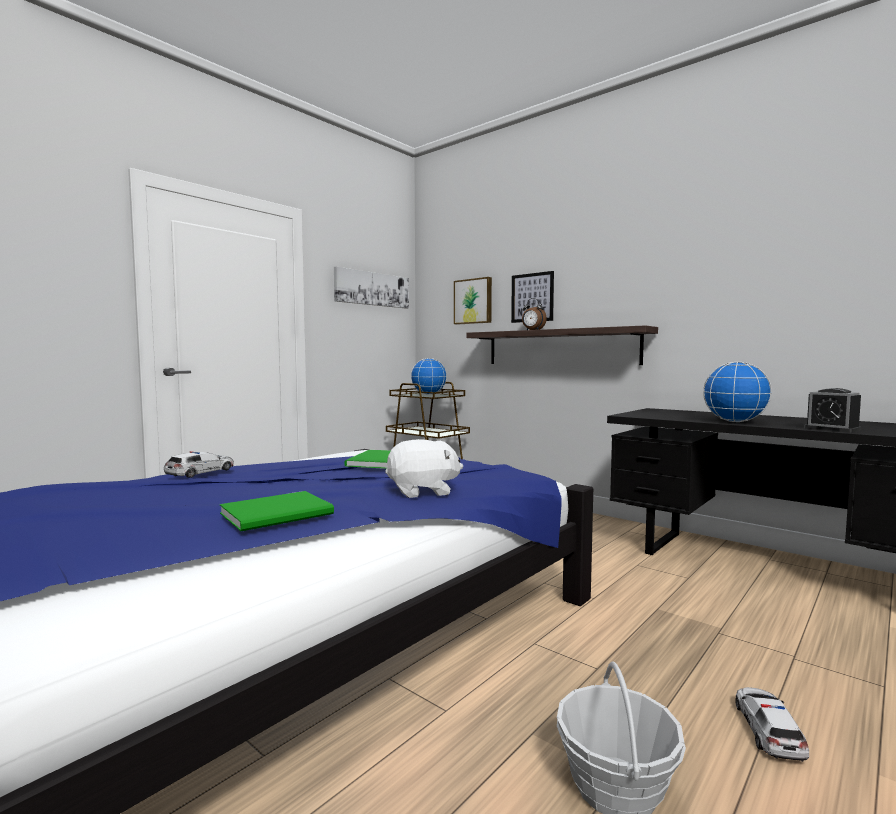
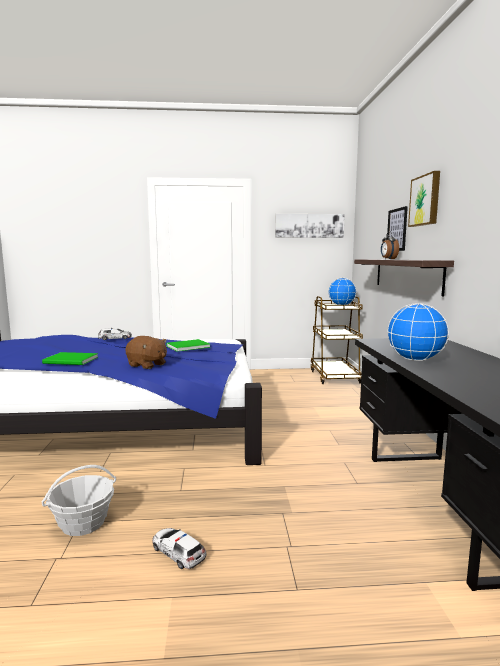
camera: 45 degrees right, 5 degrees up
white plush toy [385,439,463,498] -> brown plush toy [125,336,167,369]
picture [454,277,492,325] -> picture moved to [408,171,440,227]
toy car [735,687,809,762] -> toy car turned 105 degrees counterclockwise [152,528,207,569]
alarm clock [804,388,861,432] -> none

